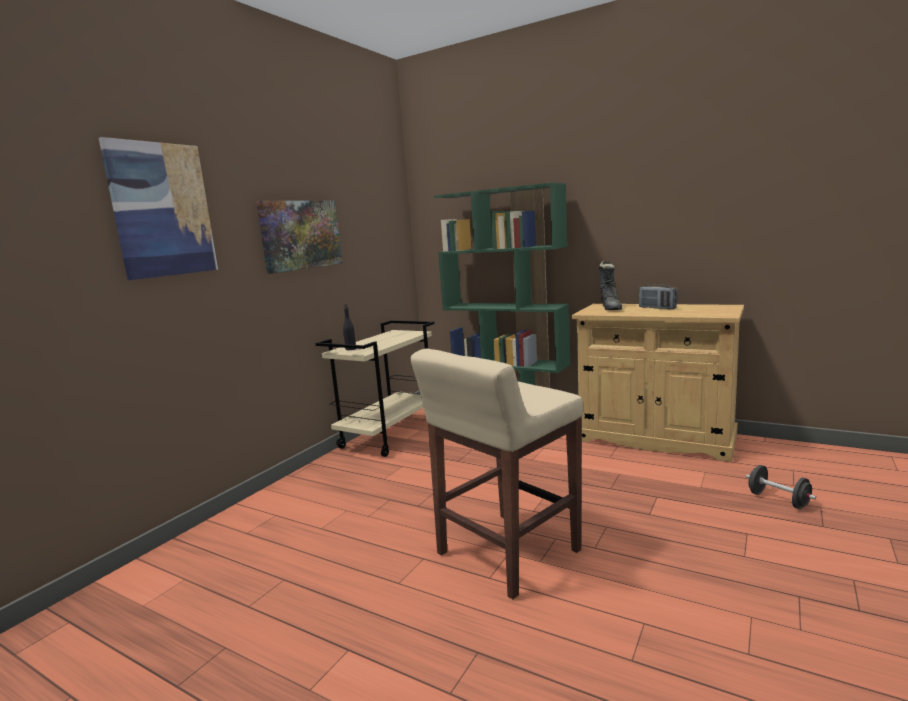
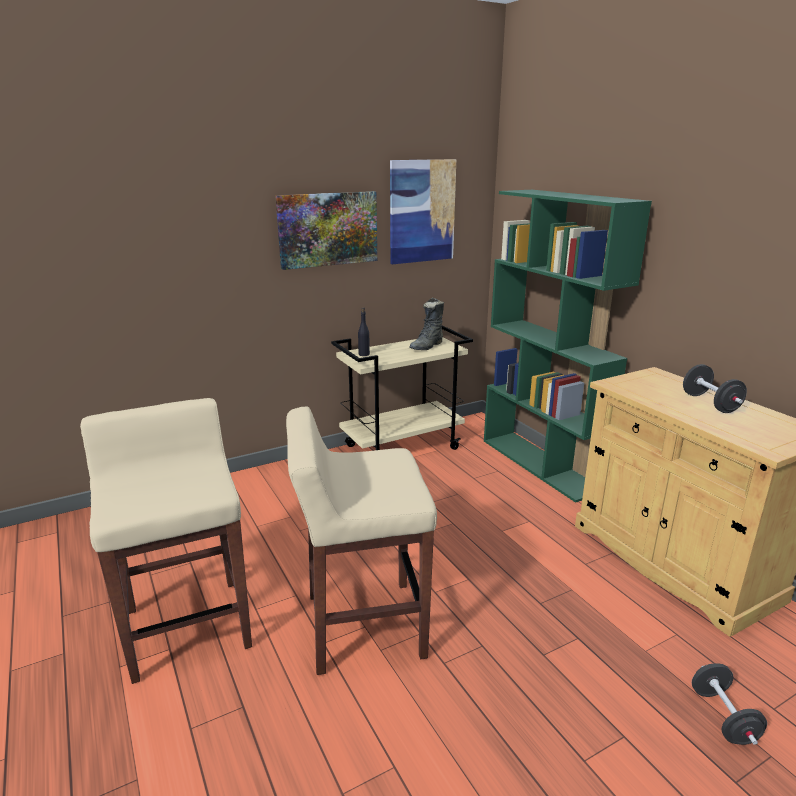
camera: 30 degrees right, 10 degrees up
picture [99,137,218,280] -> picture moved to [390,159,456,264]
black boot [599,261,622,310] -> black boot moved to [409,298,444,350]
radio [639,284,677,309] -> black dumbbell [683,364,747,413]
none -> beige stool [80,398,252,684]

